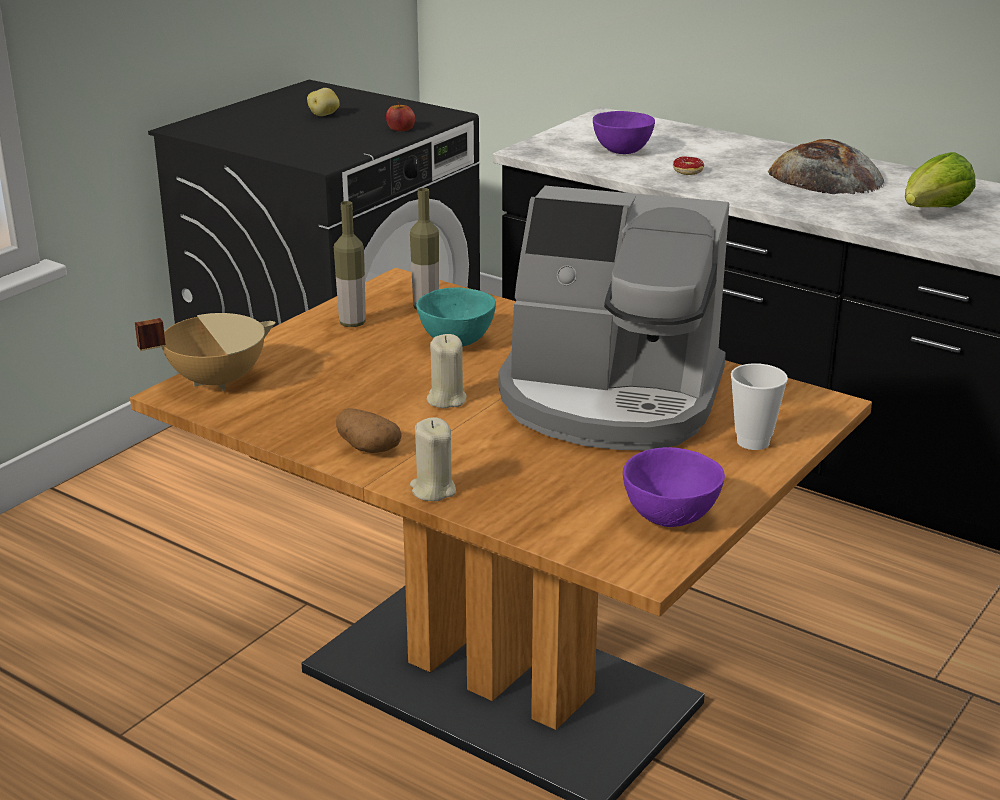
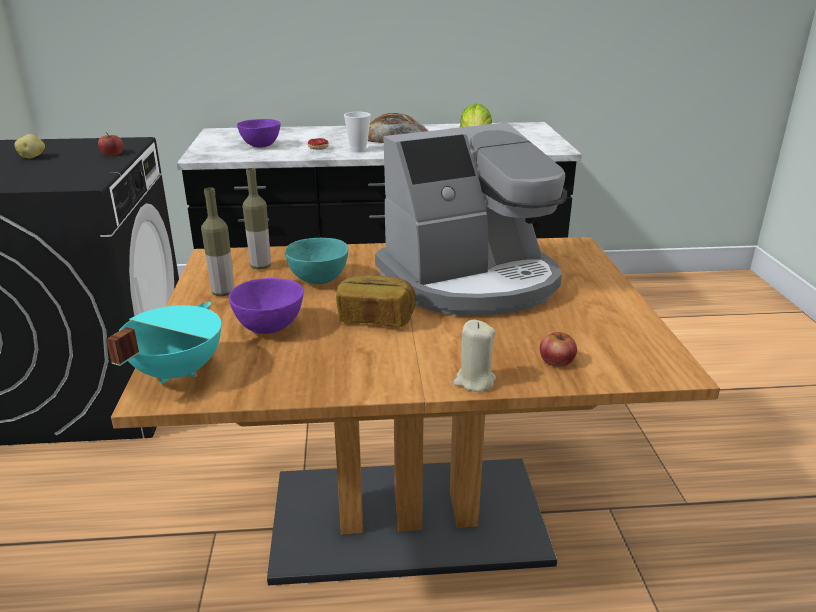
camera: 40 degrees left, 0 degrees up
beige cooking pot [135,313,276,391] -> turquoise cooking pot [106,302,221,384]
potato [336,408,402,453] -> none
beige candle [427,334,467,408] -> bread [336,275,416,327]
purple bowl [623,447,725,527] -> purple bowl moved to [229,278,304,334]
cup [731,363,788,450] -> cup moved to [344,112,371,152]
none -> apple [540,332,577,367]

